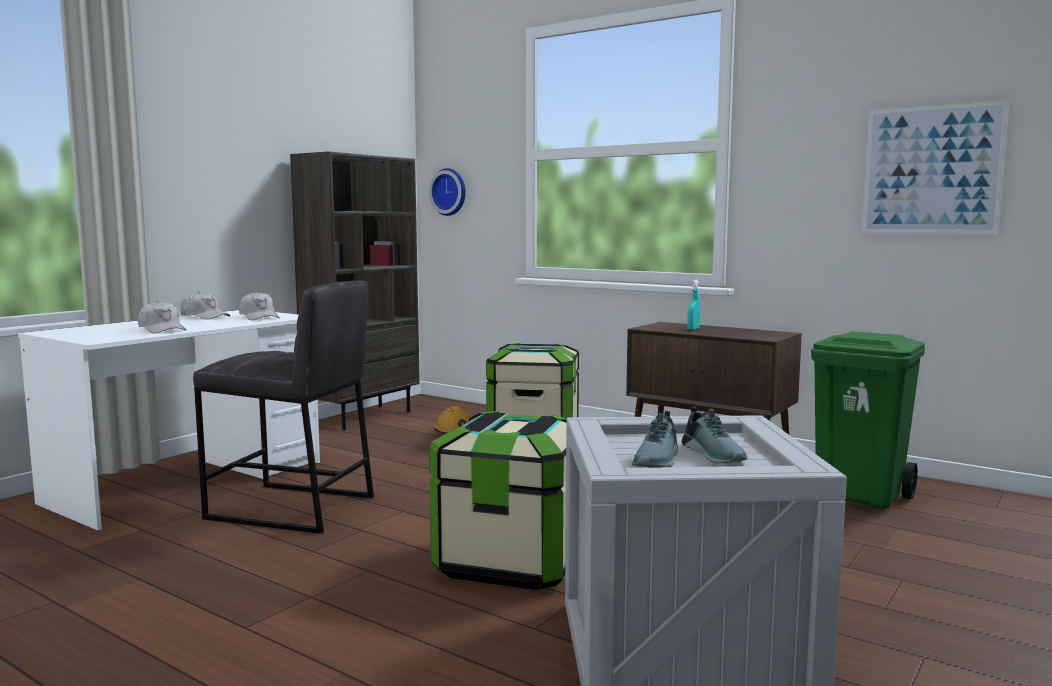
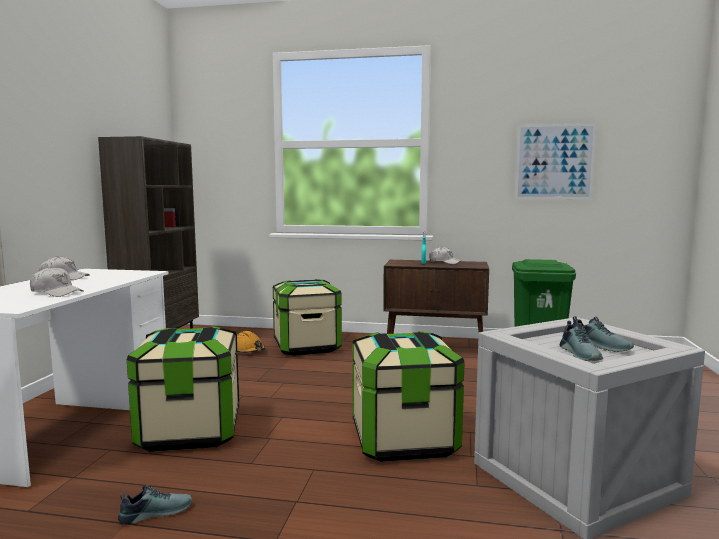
camera: 25 degrees left, 0 degrees up
grey stool [193,280,374,534] -> storage box [127,326,239,452]
white cap [239,292,280,320] -> white cap moved to [429,247,461,264]
wall clock [429,168,466,216] -> none
none -> shoe [118,484,192,525]

